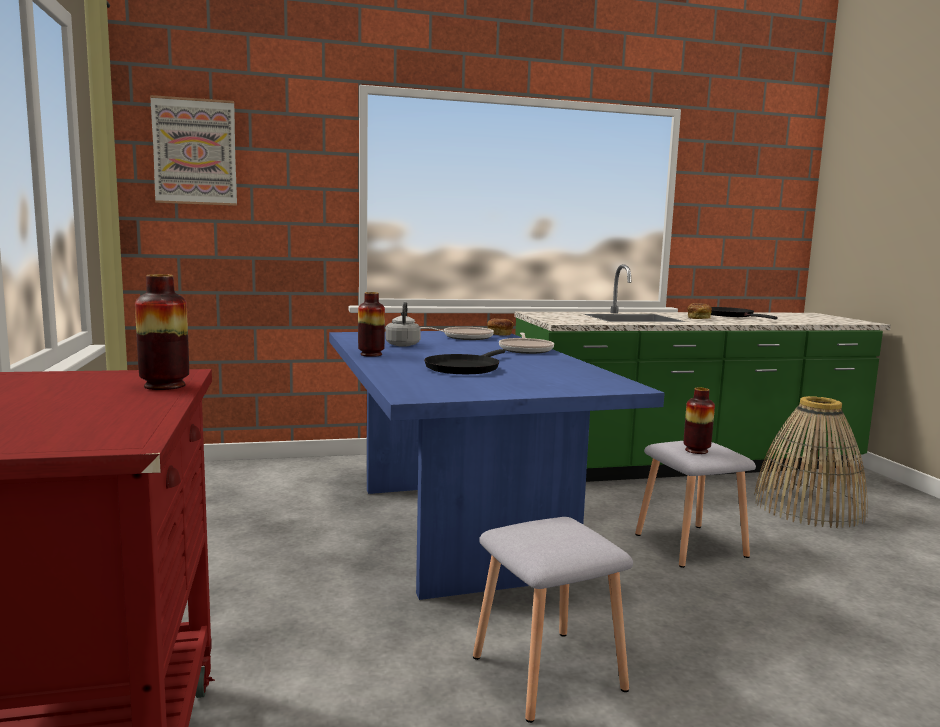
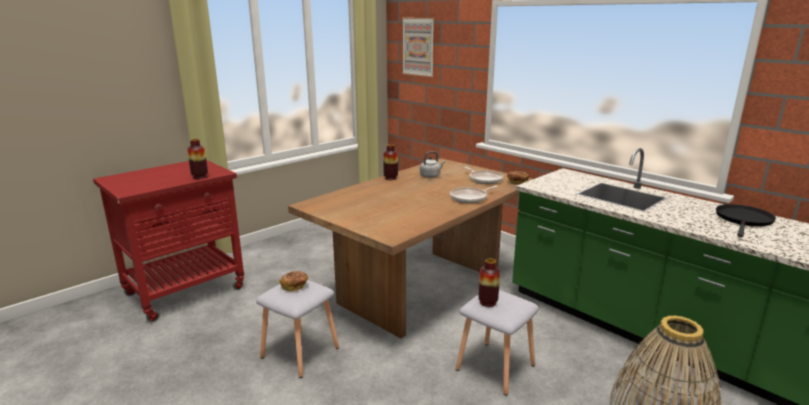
camera: 60 degrees right, 10 degrees up
blue dining table [329,331,665,600] -> brown dining table [288,158,532,338]
black frying pan [424,349,505,374] -> none
bread [687,303,712,319] -> bread moved to [279,271,308,292]

